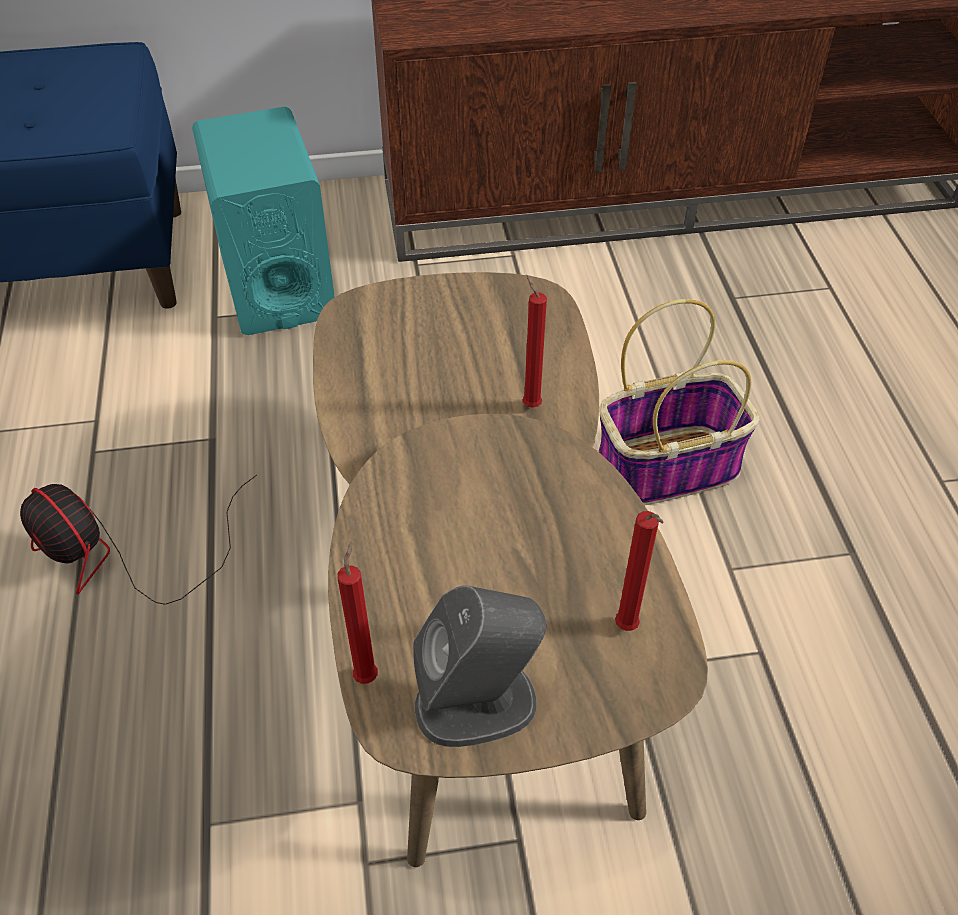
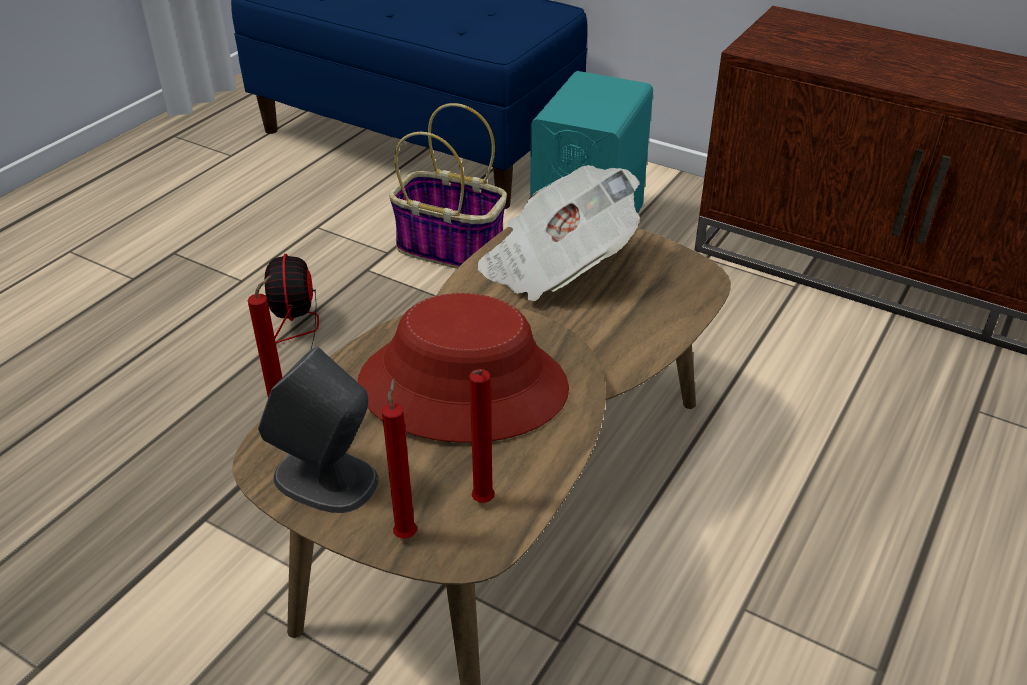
camera: 40 degrees right, 10 degrees down
red candle [522,275,547,408] -> red candle moved to [382,379,417,539]
basket [599,299,760,505] -> basket moved to [389,103,507,269]
none -> red hat [358,293,569,443]
none -> newspaper [478,165,640,301]

